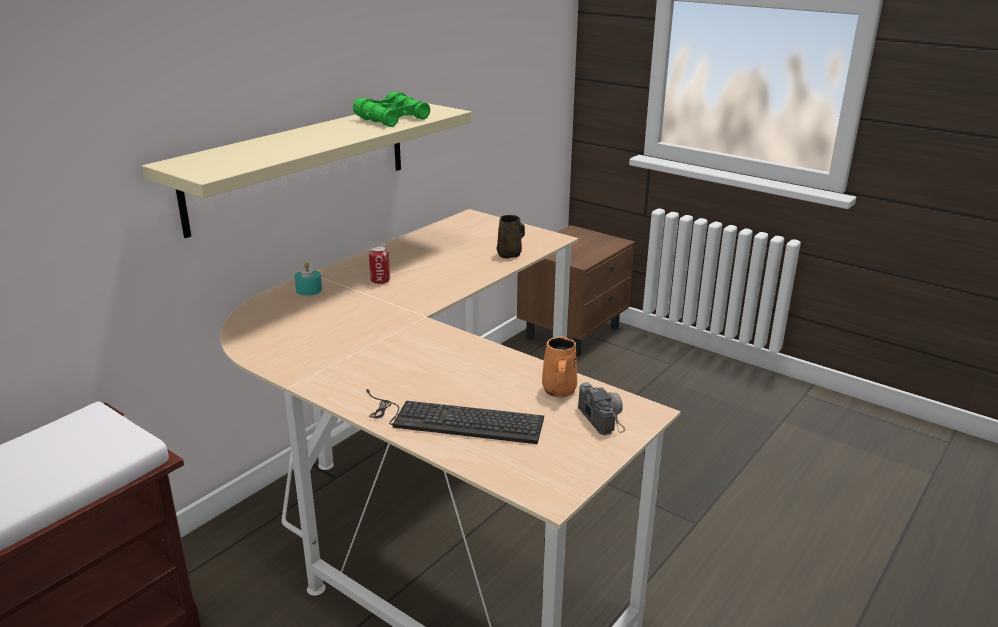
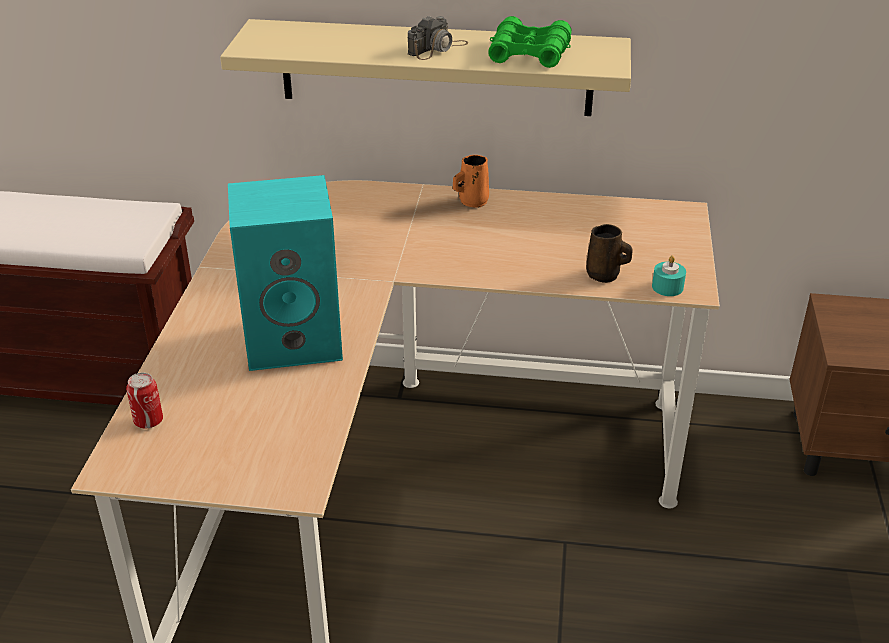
camera: 60 degrees right, 10 degrees up
turquoise candle [295,262,322,296] -> turquoise candle moved to [652,256,686,296]
keyboard [366,389,544,444] -> none
can [369,245,390,284] -> can moved to [126,373,163,428]
orange mug [542,337,577,397] -> orange mug moved to [453,155,489,208]
camera [578,382,626,435] -> camera moved to [408,16,468,60]
none -> turquoise speaker [228,175,343,371]

